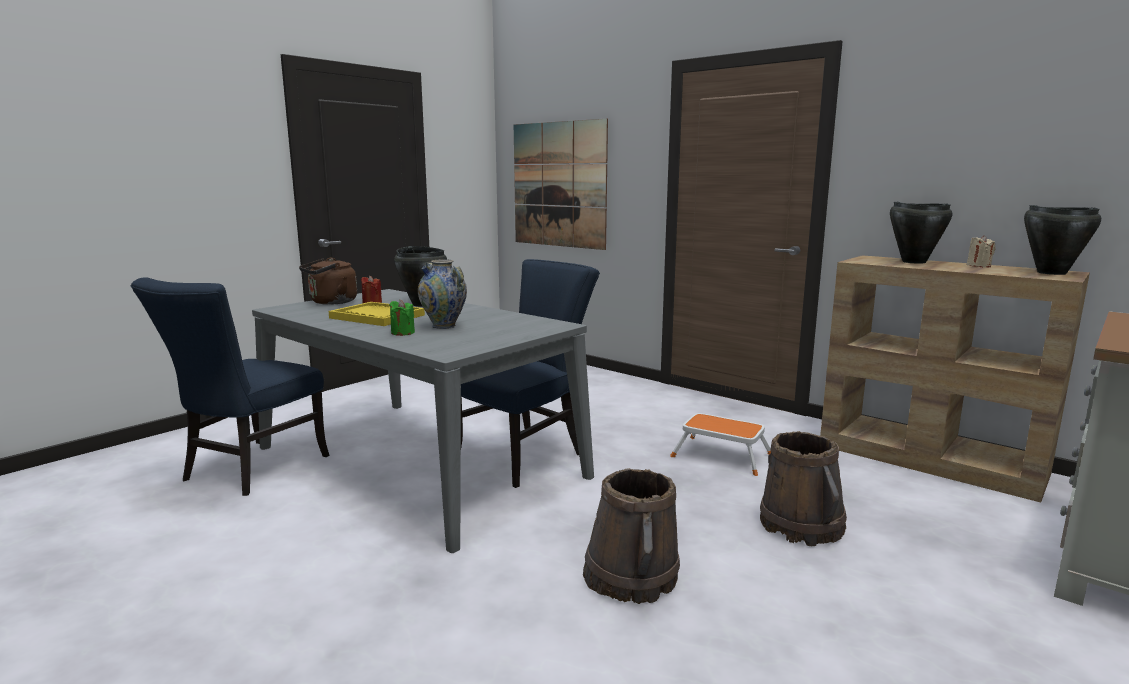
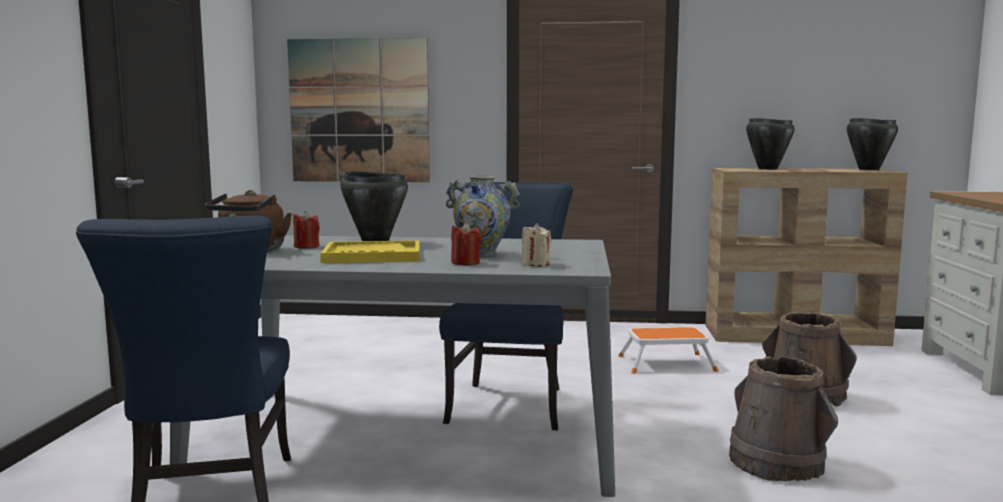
camera: 35 degrees left, 5 degrees down
green candle [389,300,415,336] -> red candle [451,222,482,266]
beige candle [967,235,996,267] -> beige candle moved to [521,223,551,266]

